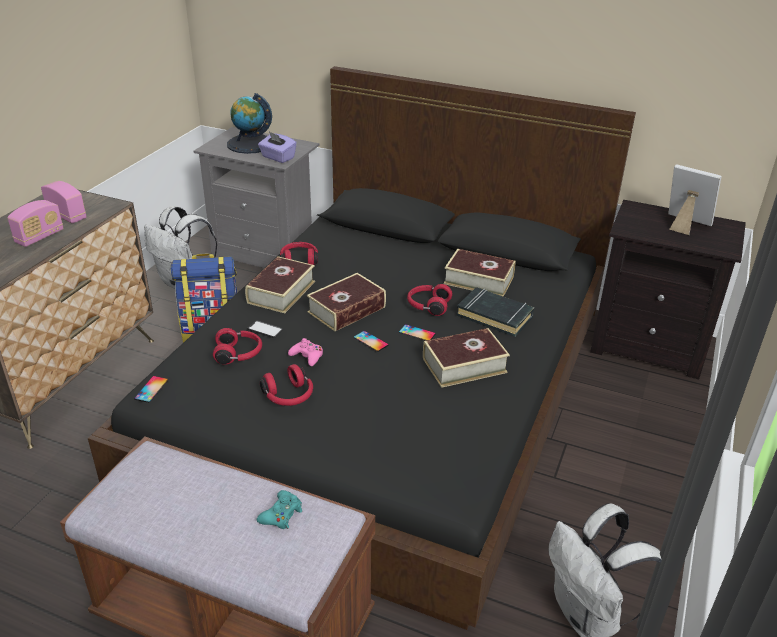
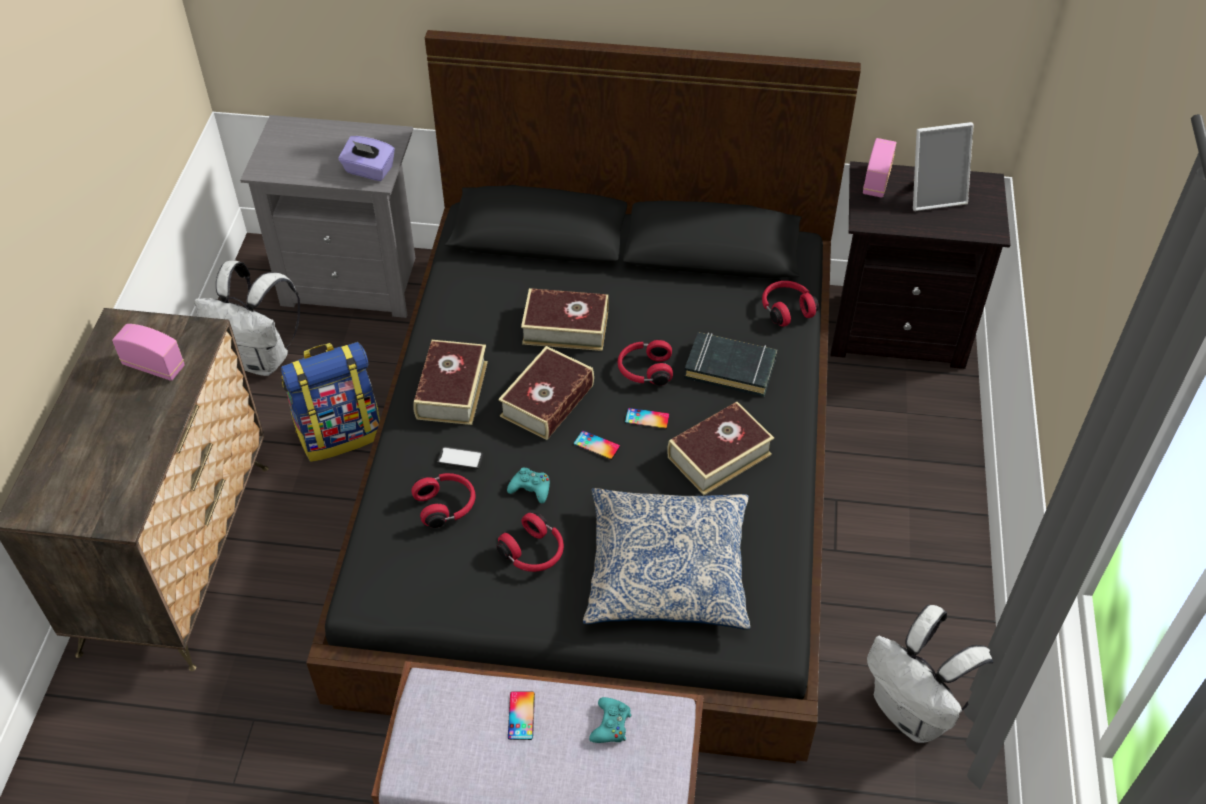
camera: 15 degrees left, 15 degrees up
radio [7,200,64,247] -> radio moved to [863,138,896,198]
phone [134,376,168,403] -> phone moved to [508,691,535,740]
globe [227,93,272,154] -> none
red headphones [280,242,318,265] -> red headphones moved to [762,281,819,327]
pink game controller [288,338,323,366] -> turquoise game controller [507,467,550,503]
book [444,249,516,297] -> book moved to [521,288,608,351]
picture frame [668,164,722,235] -> picture frame turned 150 degrees clockwise [913,122,974,211]
none -> pillow [583,488,750,630]

